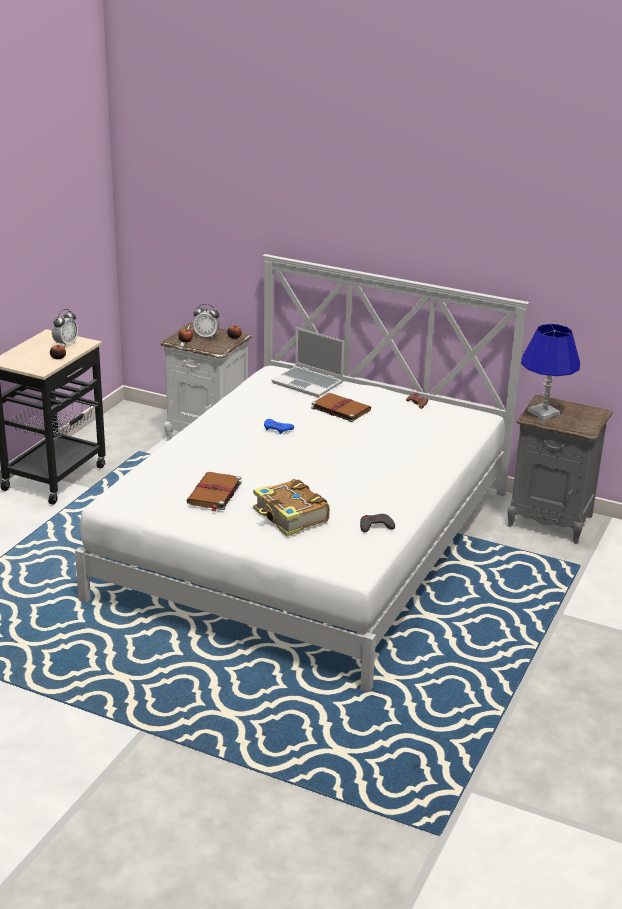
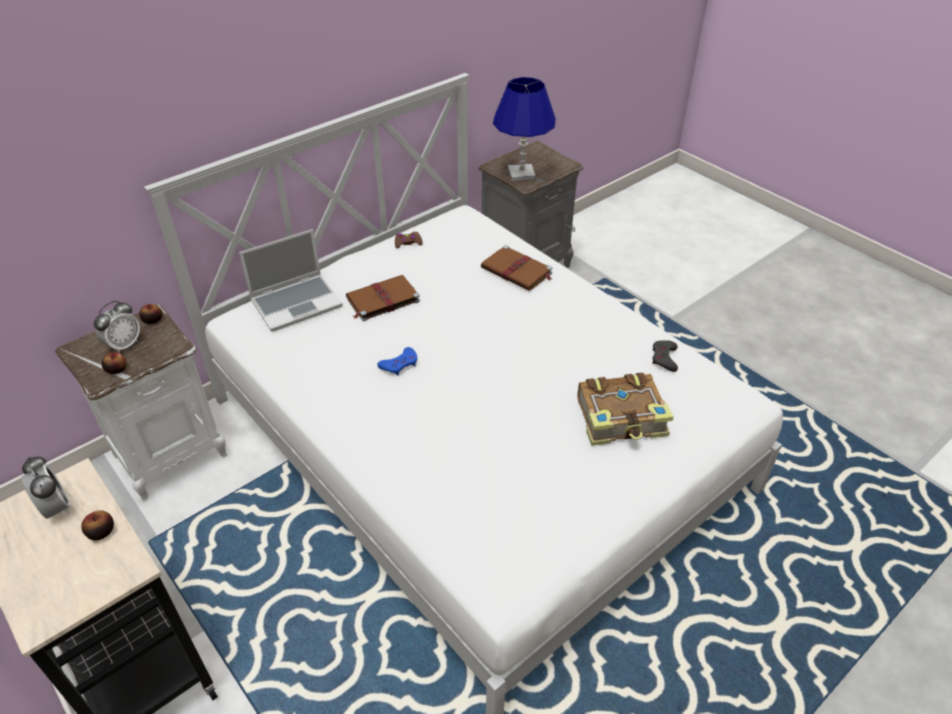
camera: 65 degrees left, 15 degrees up
brown book [186,472,242,512] -> brown book moved to [481,245,553,291]

